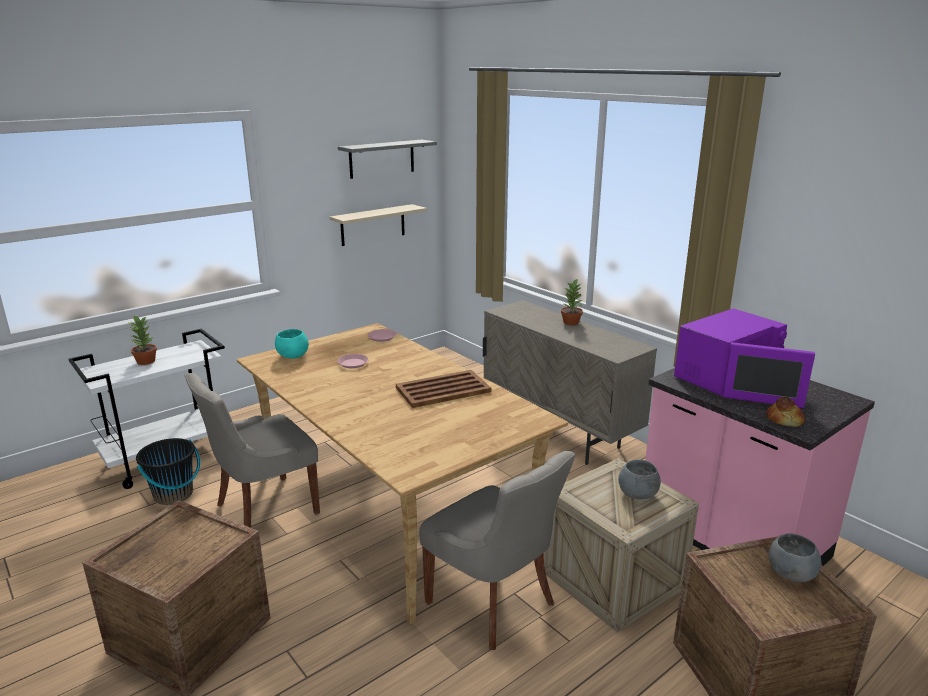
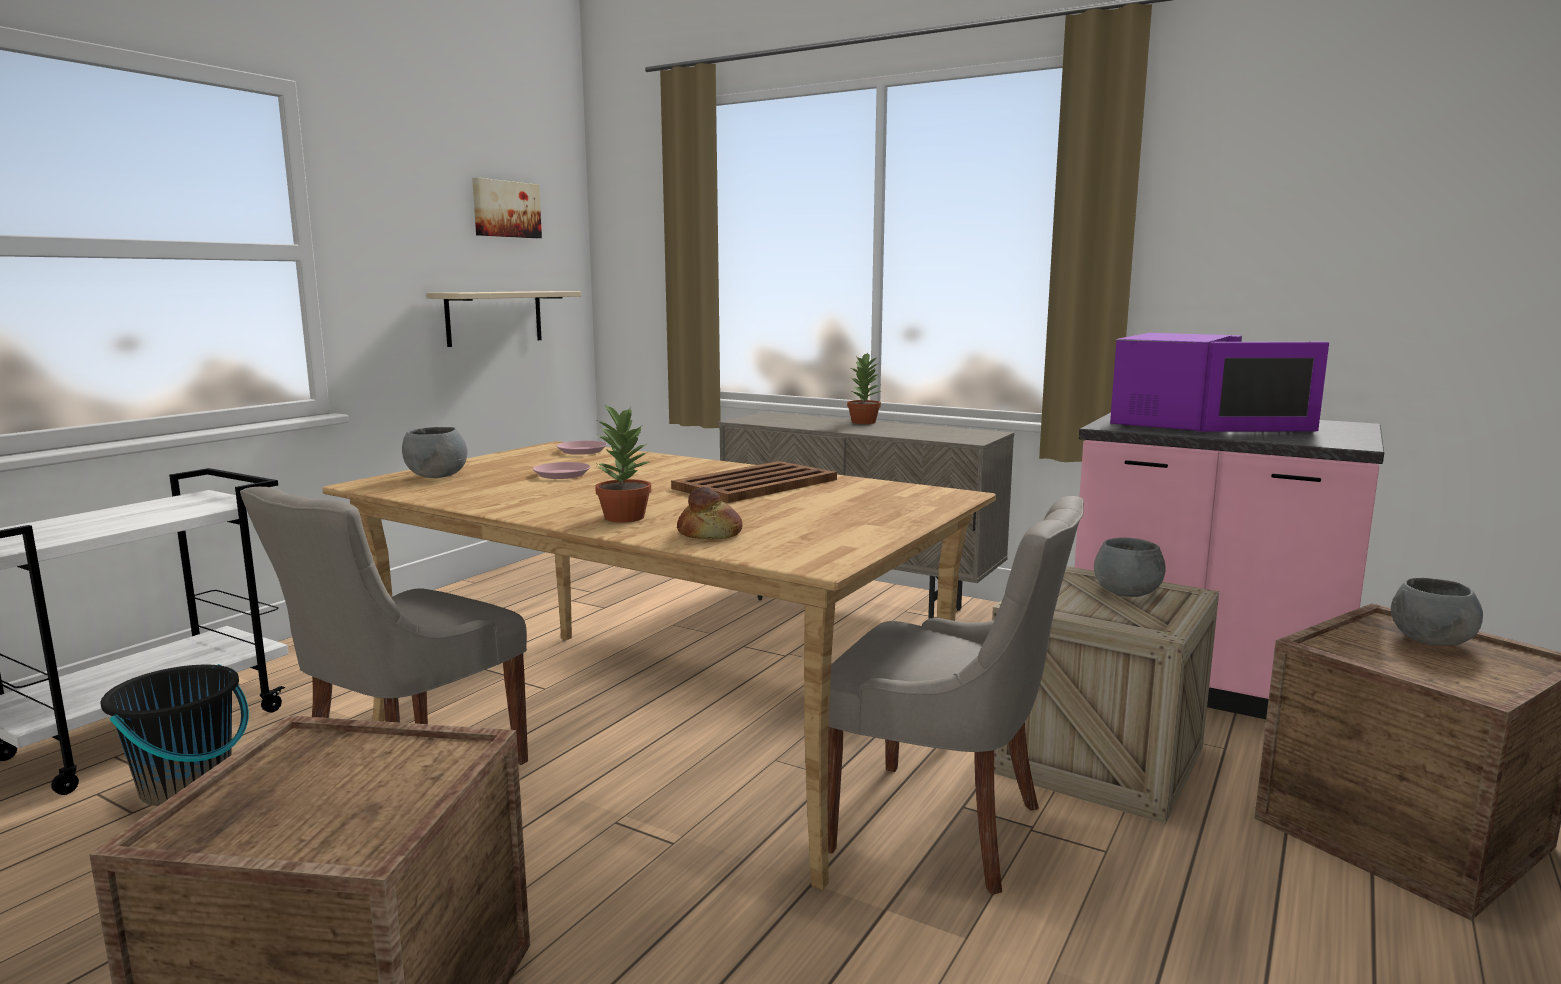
camera: 20 degrees left, 10 degrees down
potted plant [129,315,157,365] -> potted plant moved to [595,404,652,523]
turquoise bowl [275,329,309,358] -> grey bowl [402,427,467,478]
grey shelf [338,140,437,179] -> picture [472,178,542,238]
bread [766,397,805,427] -> bread moved to [677,487,743,540]

